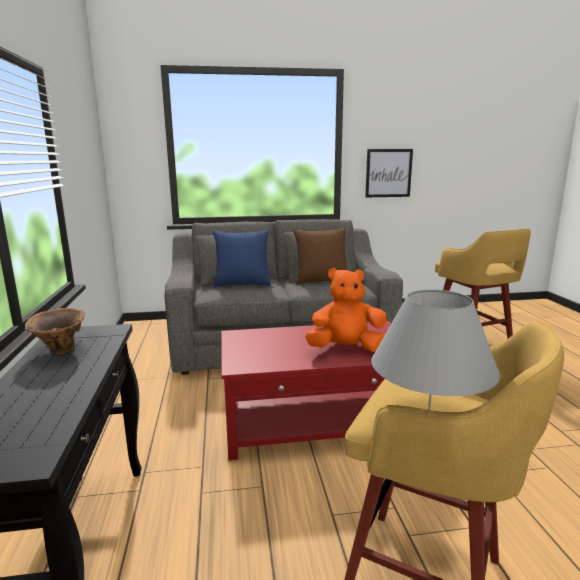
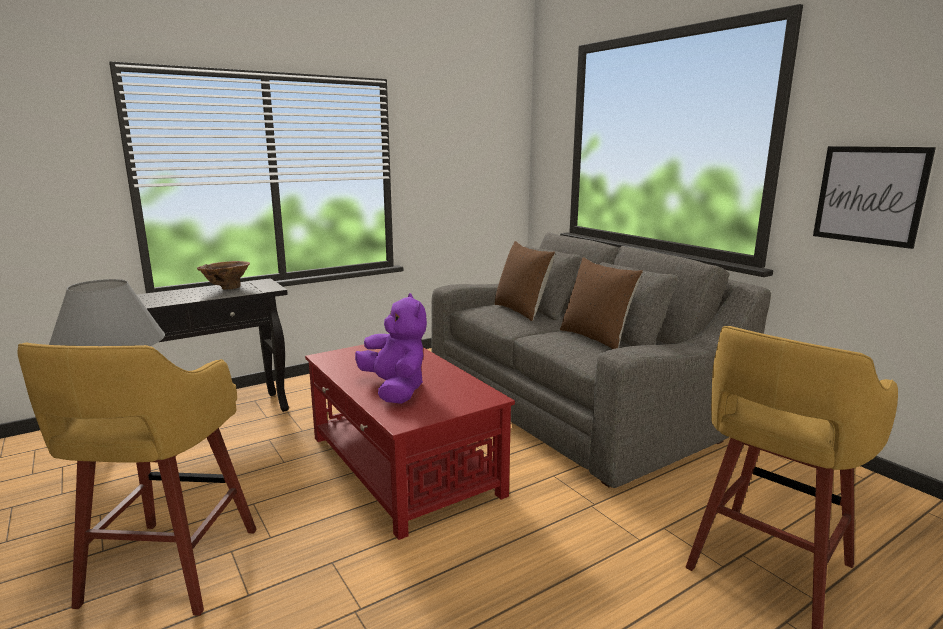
camera: 65 degrees right, 0 degrees up
blue pillow [212,230,271,288] -> brown pillow [494,241,555,321]
orange plush toy [305,268,387,352] -> purple plush toy [355,293,427,404]

